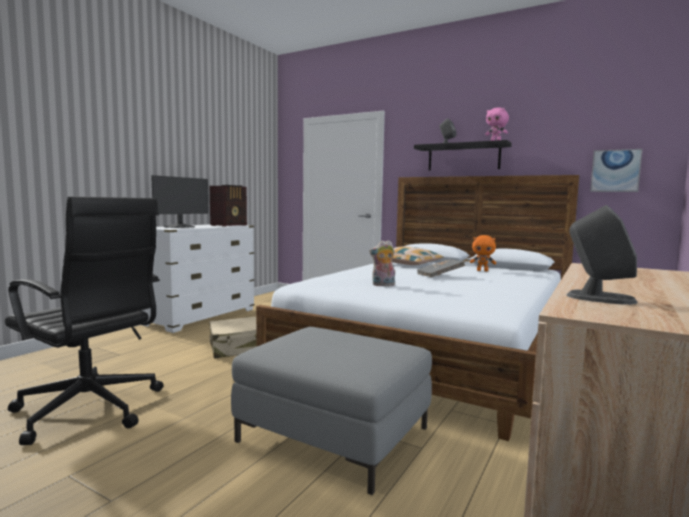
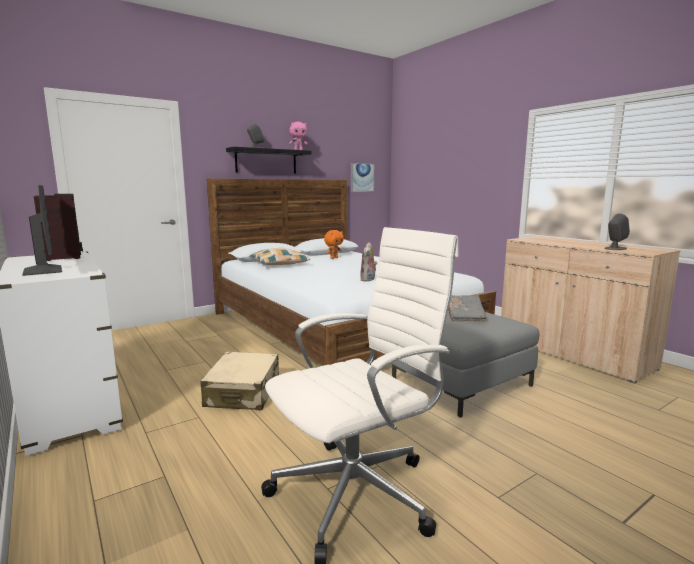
camera: 65 degrees left, 5 degrees up
black office chair [5,196,163,445] -> white office chair [261,227,459,564]
grey book [417,259,465,277] -> grey book moved to [448,295,487,322]

